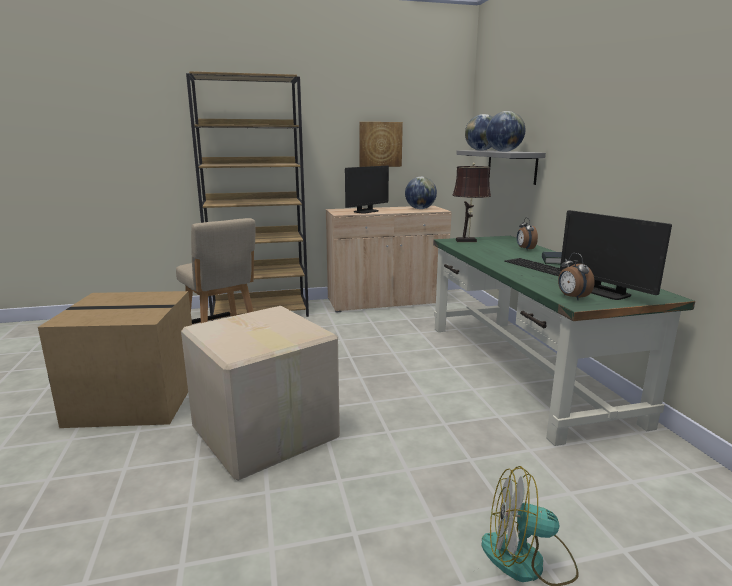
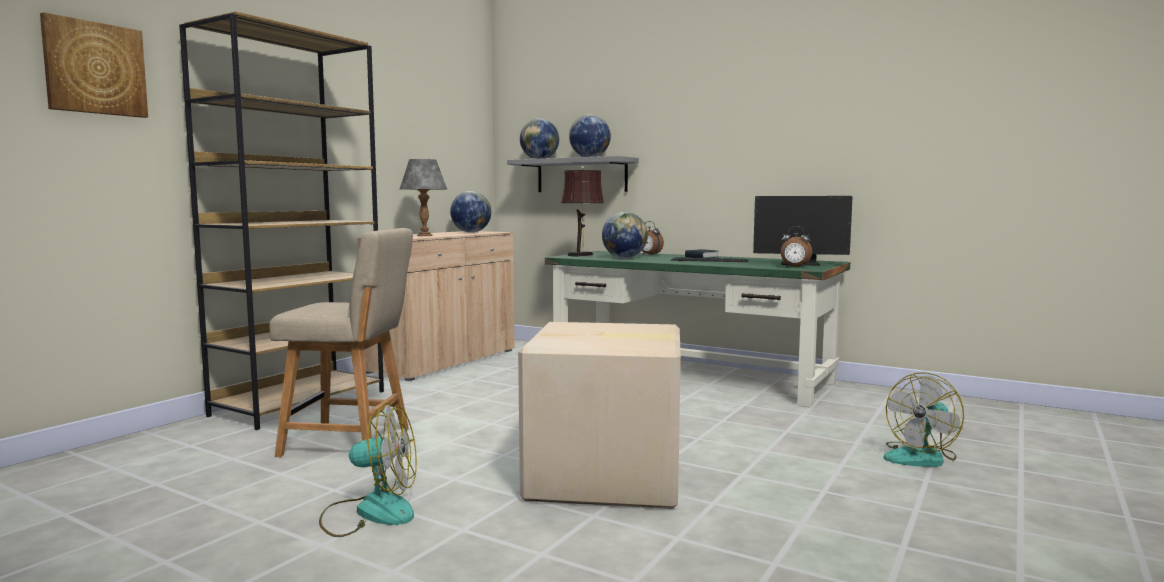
camera: 45 degrees left, 10 degrees down
cardboard box [38,291,192,428] -> fan [319,403,417,537]
monitor [345,166,389,214] -> grey table lamp [400,159,447,236]
picture [359,122,403,167] -> picture moved to [40,12,148,118]
none -> globe [602,212,648,258]

